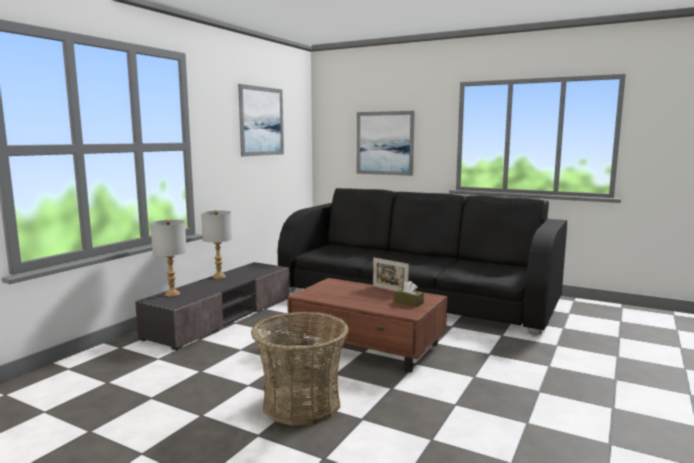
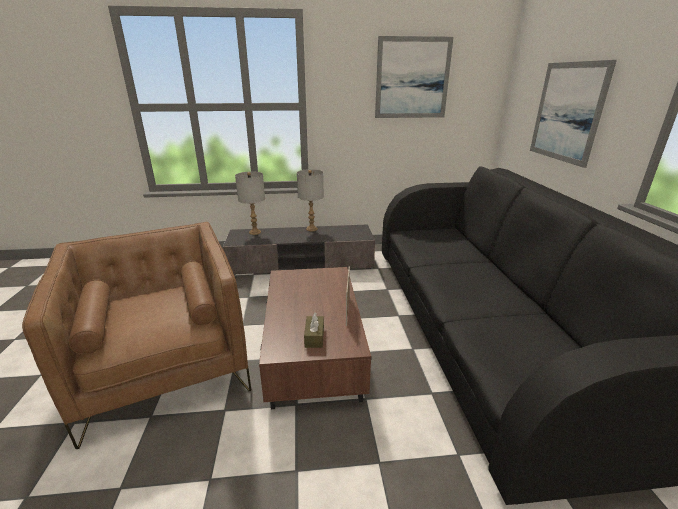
camera: 55 degrees right, 15 degrees up
basket [251,312,349,426] -> brown armchair [22,222,251,449]

